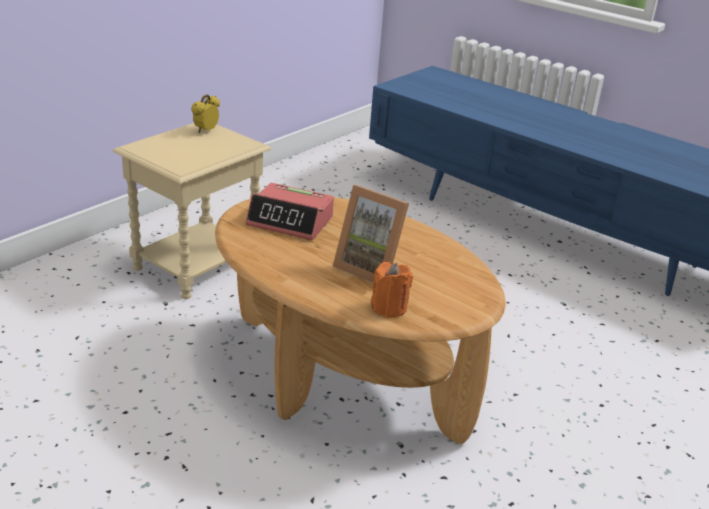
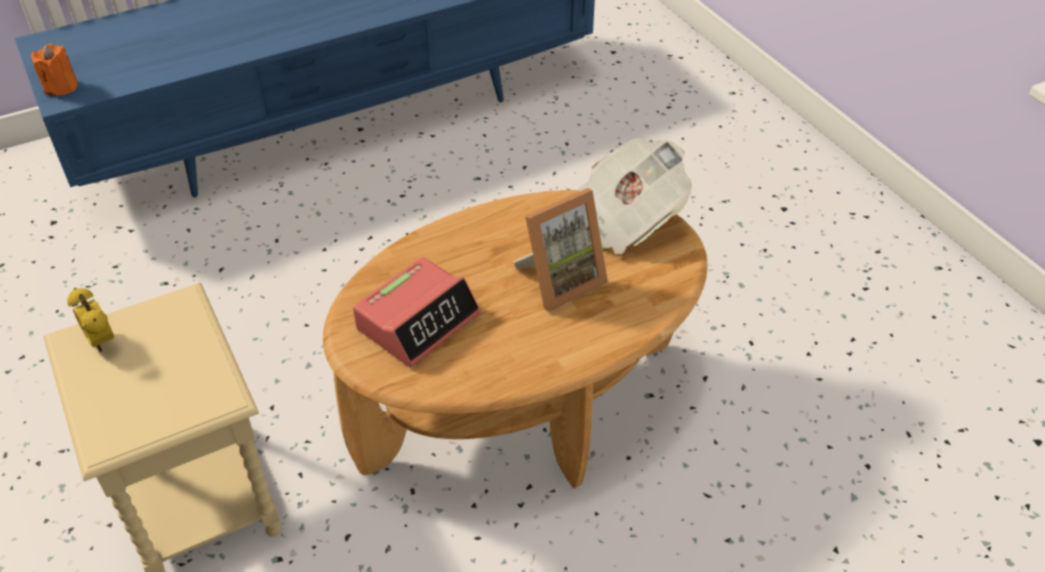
camera: 65 degrees left, 15 degrees up
orange candle [371,262,413,317] -> orange candle moved to [31,44,78,96]
none -> newspaper [579,138,692,255]

